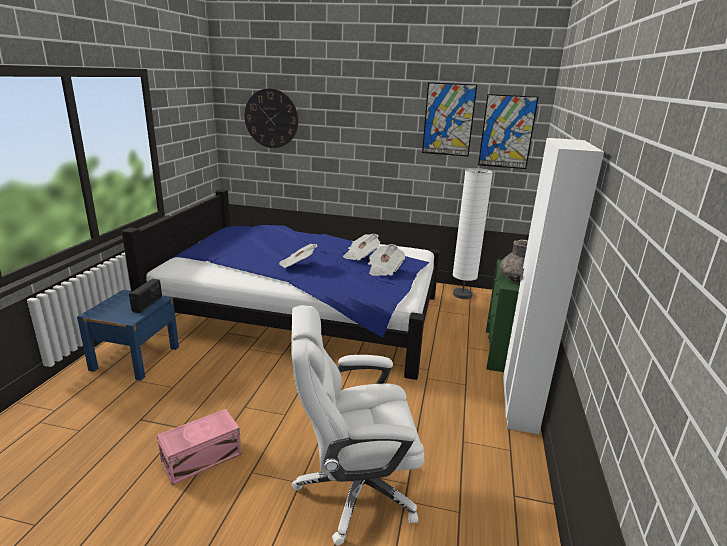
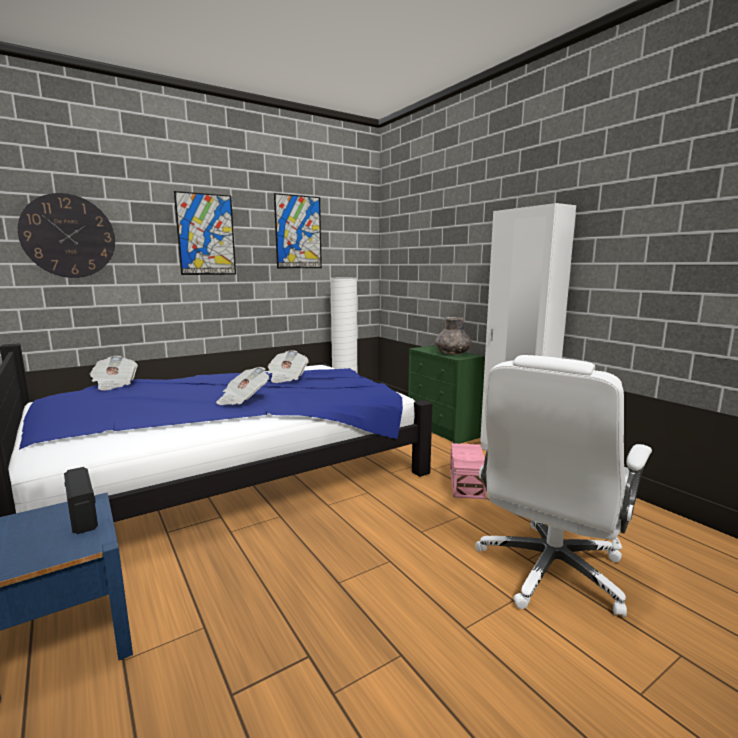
camera: 45 degrees left, 10 degrees down
pink storage box [157,409,242,485] -> pink storage box moved to [450,443,487,499]
newspaper [368,244,405,276] -> newspaper moved to [90,356,138,391]
picture [478,94,539,169] -> picture moved to [174,191,236,275]

